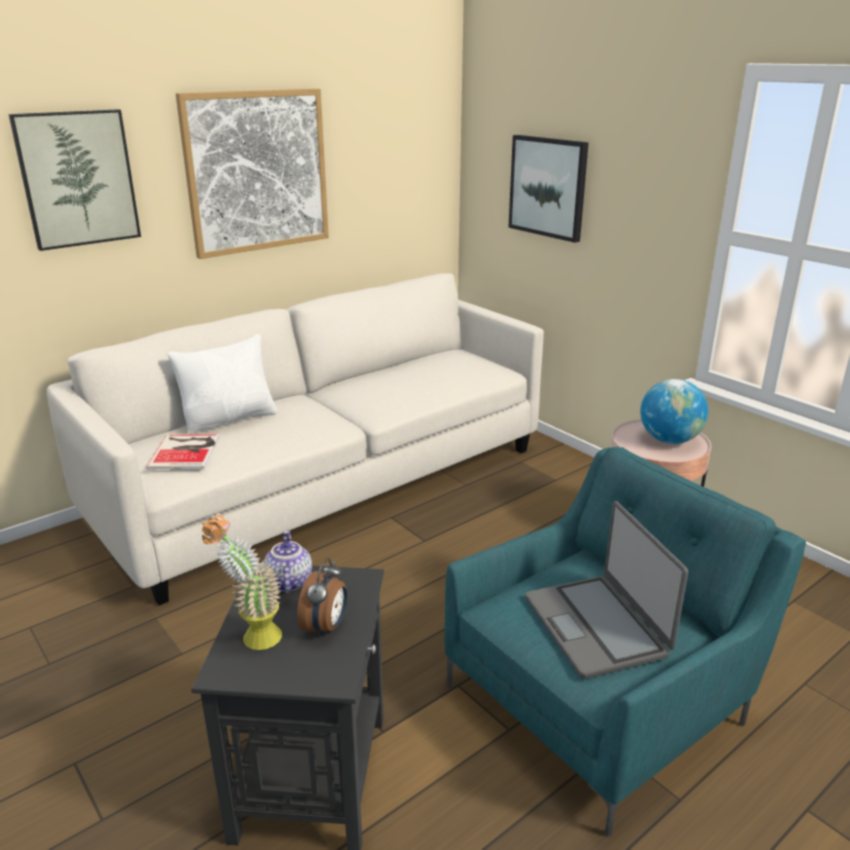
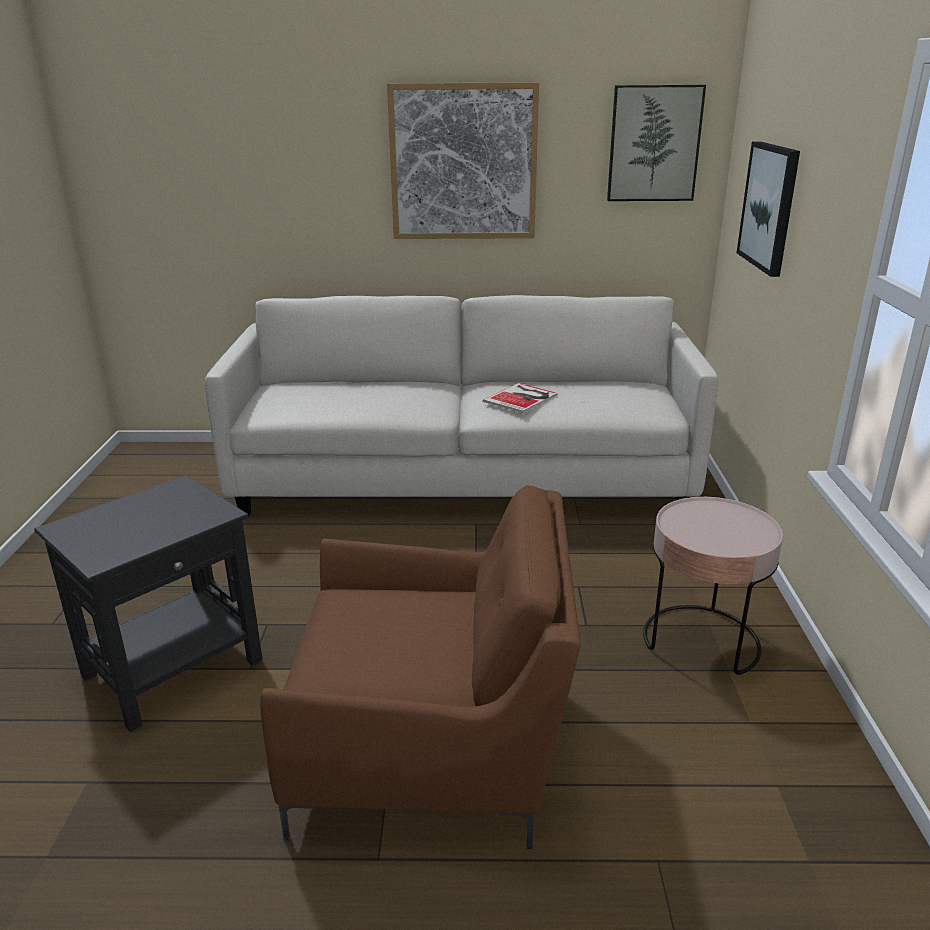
camera: 40 degrees right, 0 degrees up
picture [9,109,141,251] -> picture moved to [607,85,706,201]
book [146,434,220,469] -> book moved to [483,383,557,413]
white pillow [167,334,278,434] -> none
potted plant [202,515,282,650] -> none
teapot [264,531,312,594] -> none
alarm clock [297,558,347,638] -> none
turquoise armchair [444,447,806,837] -> brown armchair [260,486,581,849]
laptop [525,501,688,679] -> none
globe [640,379,708,444] -> none

